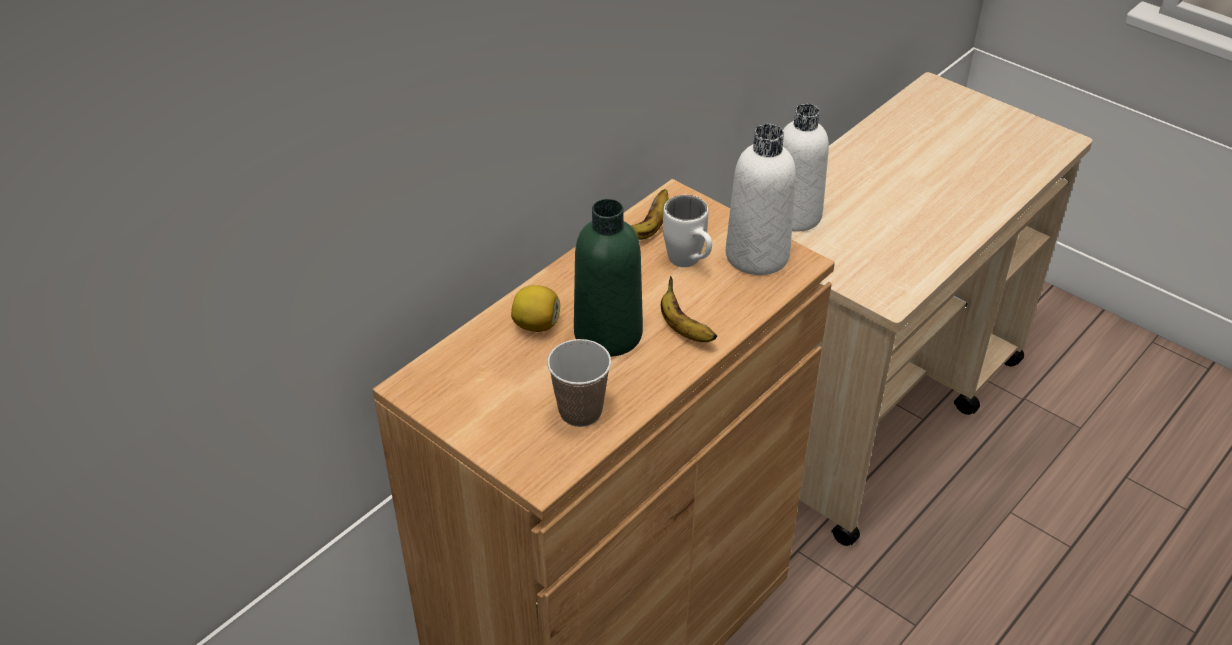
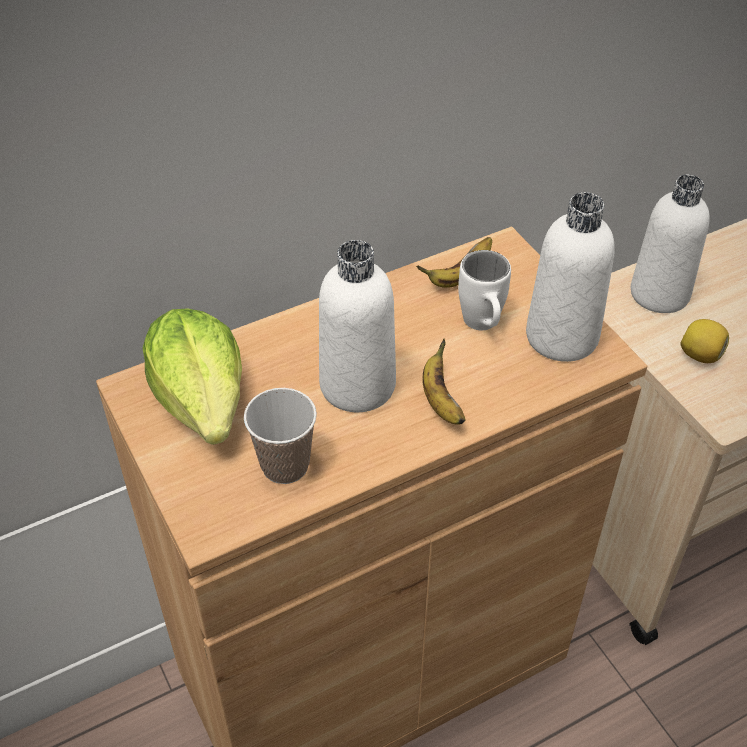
camera: 20 degrees right, 5 degrees up
lemon [511,285,560,332] -> lemon moved to [680,319,729,363]
green bottle [574,199,643,357] -> white bottle [319,240,396,412]
none -> lettuce [142,308,242,445]

